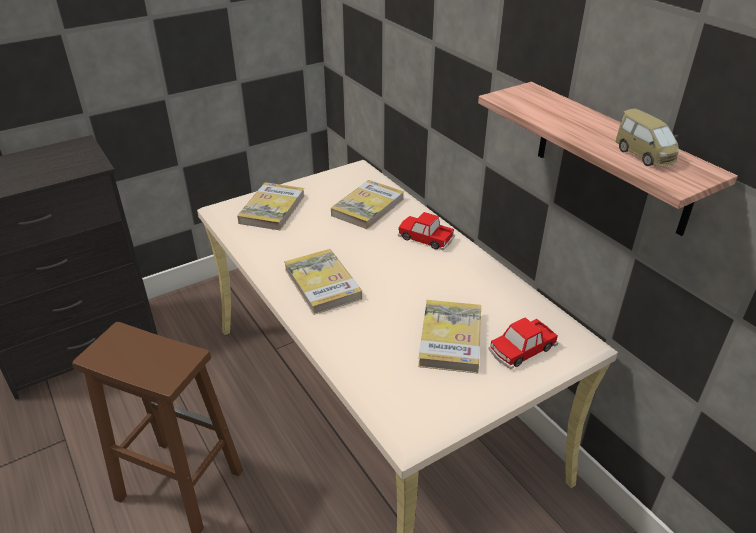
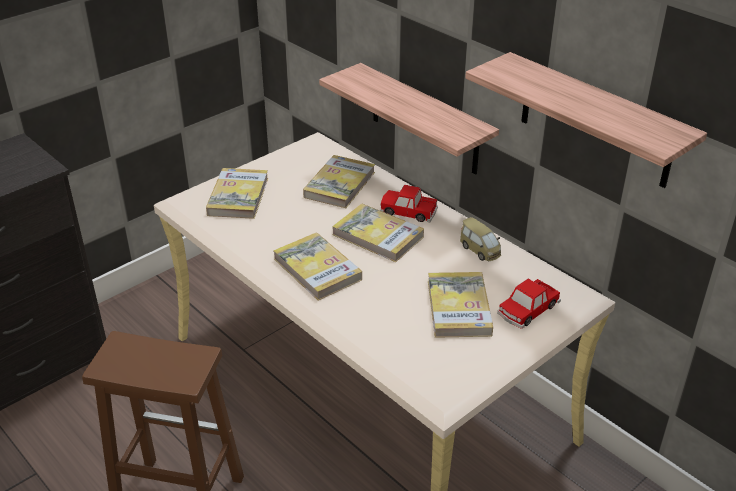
camera: 10 degrees left, 0 degrees up
toy car [616,109,679,167] -> toy car moved to [460,217,501,261]
none -> shelf [319,63,499,175]
none -> book [332,204,424,262]

